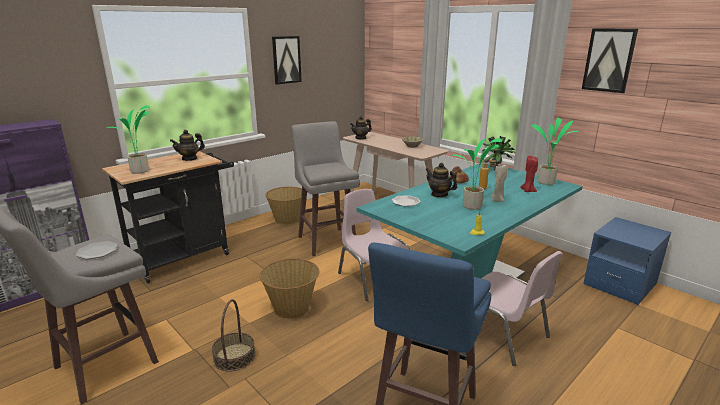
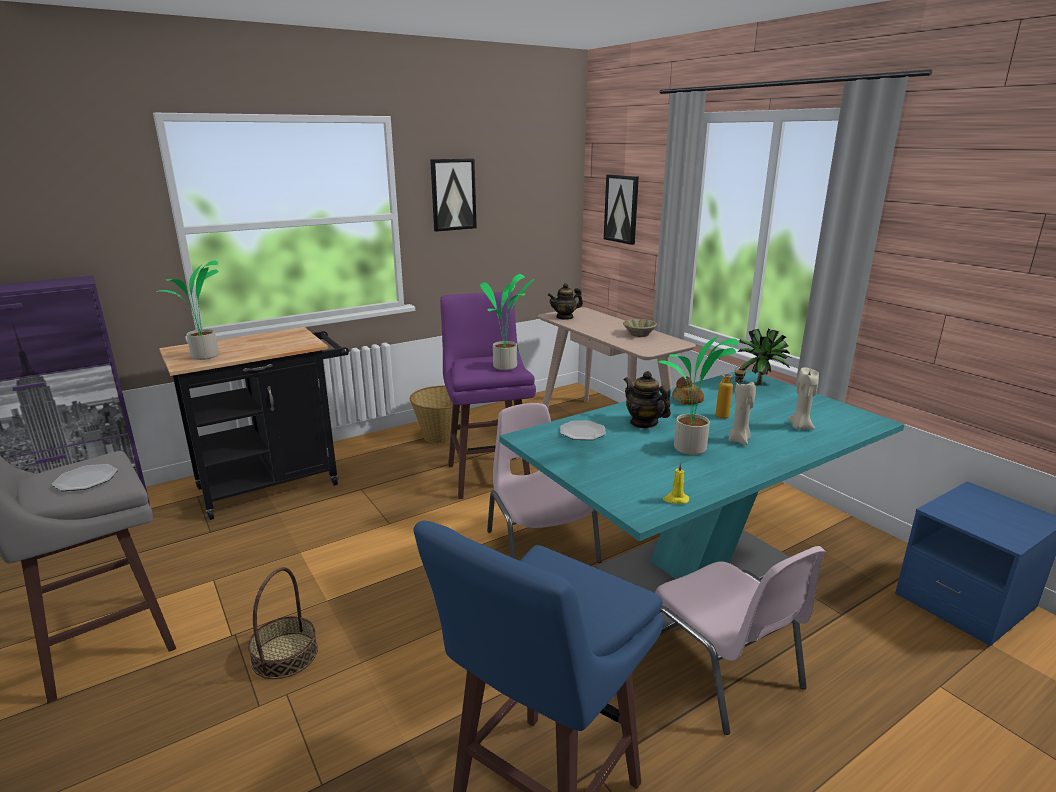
camera: 10 degrees right, 0 degrees up
teapot [170,130,205,161] -> none
basket [260,258,319,319] -> none
grey stool [291,121,360,256] -> purple stool [440,292,536,499]
red candle [520,156,538,192] -> beige candle [788,367,819,430]
potted plant [532,118,579,185] -> potted plant moved to [480,274,534,370]
picture [582,28,638,93] -> picture moved to [604,174,639,245]

